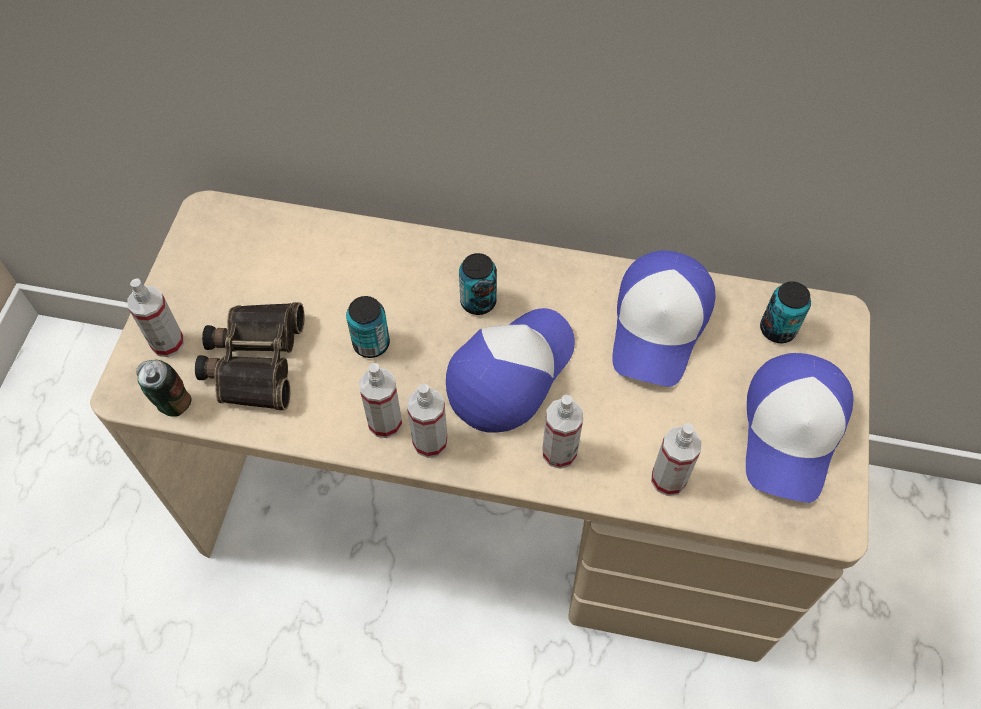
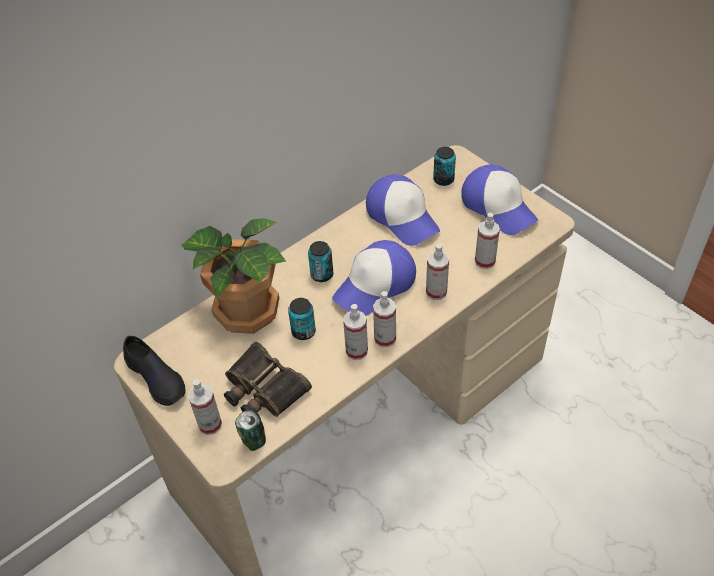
camera: 50 degrees left, 10 degrees down
cap [446,308,575,433] -> cap turned 120 degrees counterclockwise [332,240,416,316]
none -> black shoe [123,336,186,406]
none -> potted plant [181,218,286,334]

